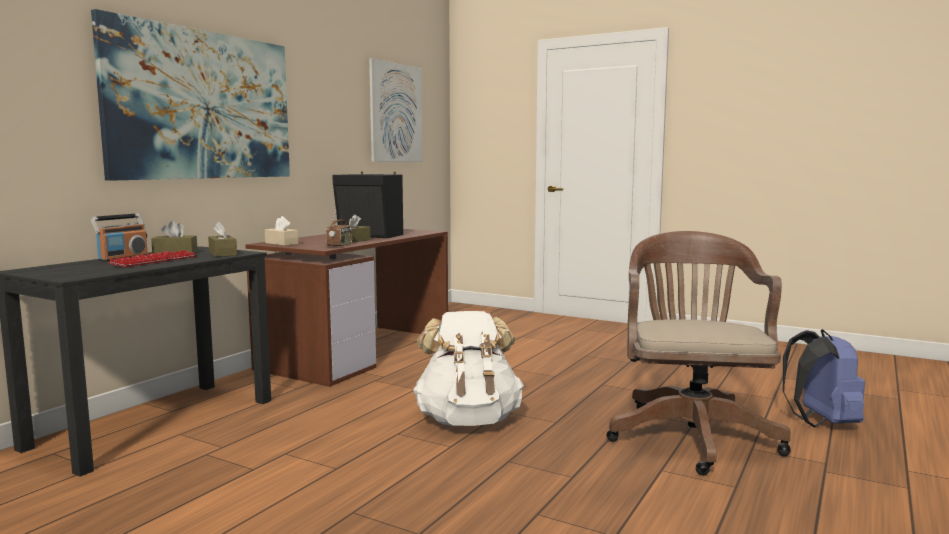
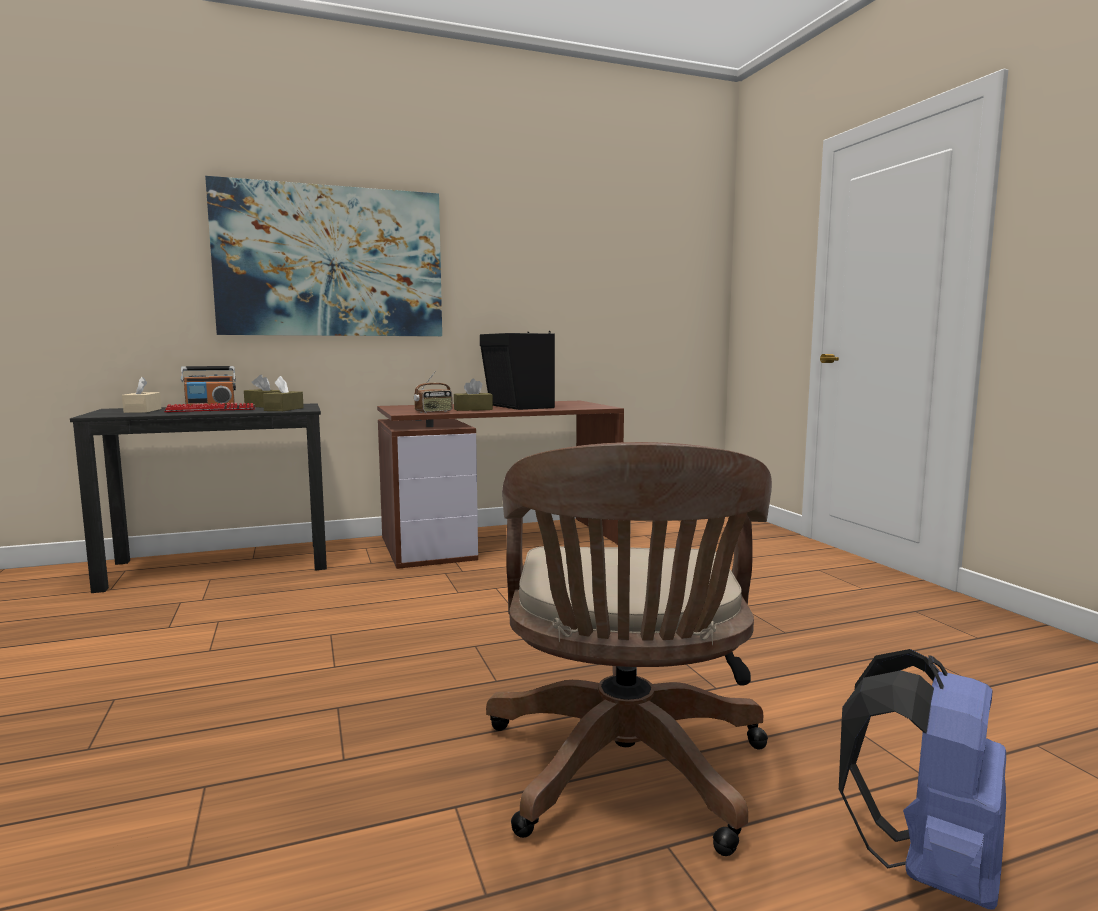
camera: 40 degrees right, 0 degrees up
beige tissue box [265,216,298,246] -> beige tissue box moved to [122,377,161,413]
picture [369,58,423,162] -> none
white backpack [413,311,524,426] -> none
brown office chair [607,231,791,475] -> brown office chair turned 135 degrees clockwise [486,442,772,856]

